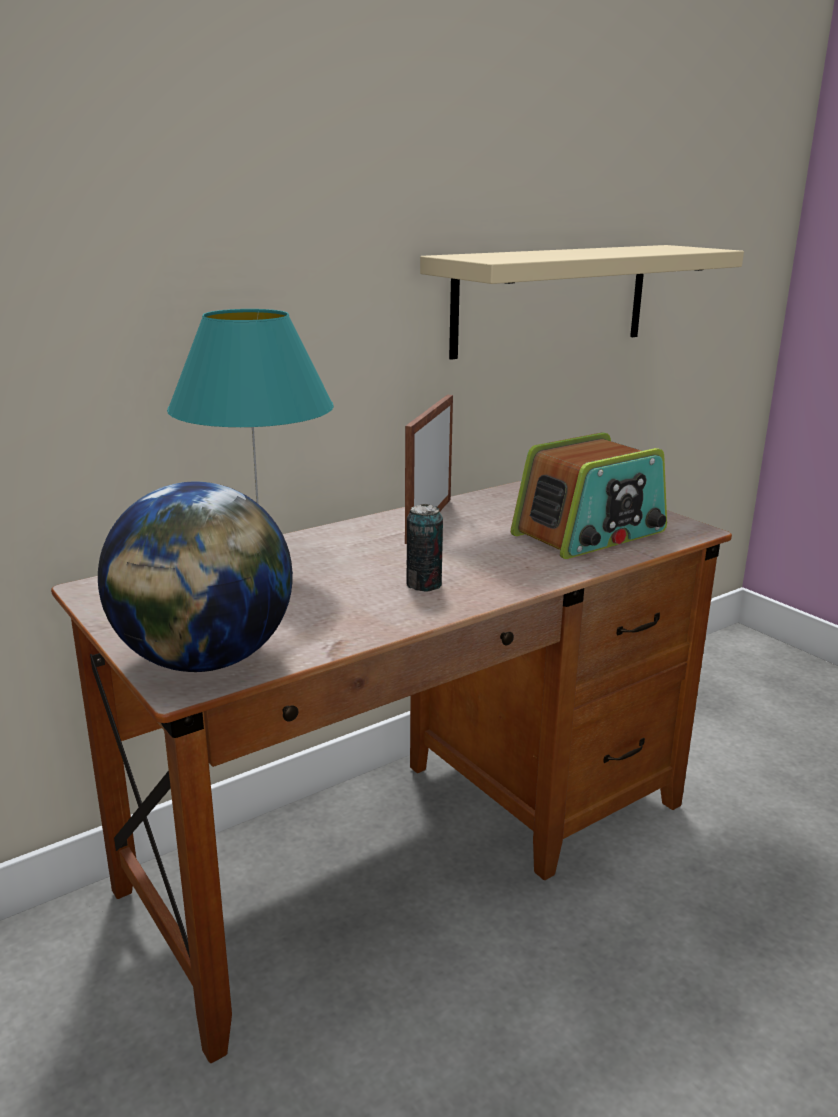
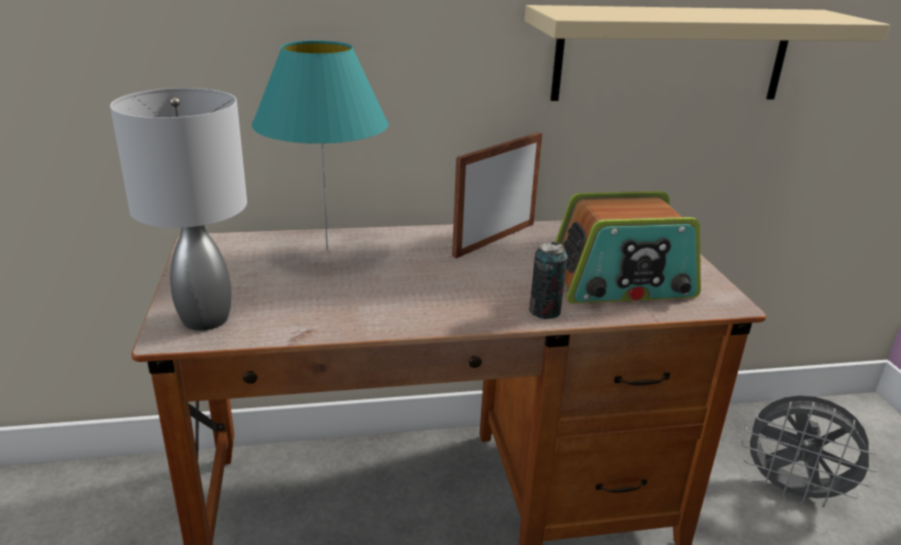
camera: 25 degrees right, 5 degrees up
globe [98,481,293,672] -> grey table lamp [110,88,247,331]
can [406,504,443,591] -> can moved to [529,242,567,319]
none -> grey fan [741,395,878,507]

